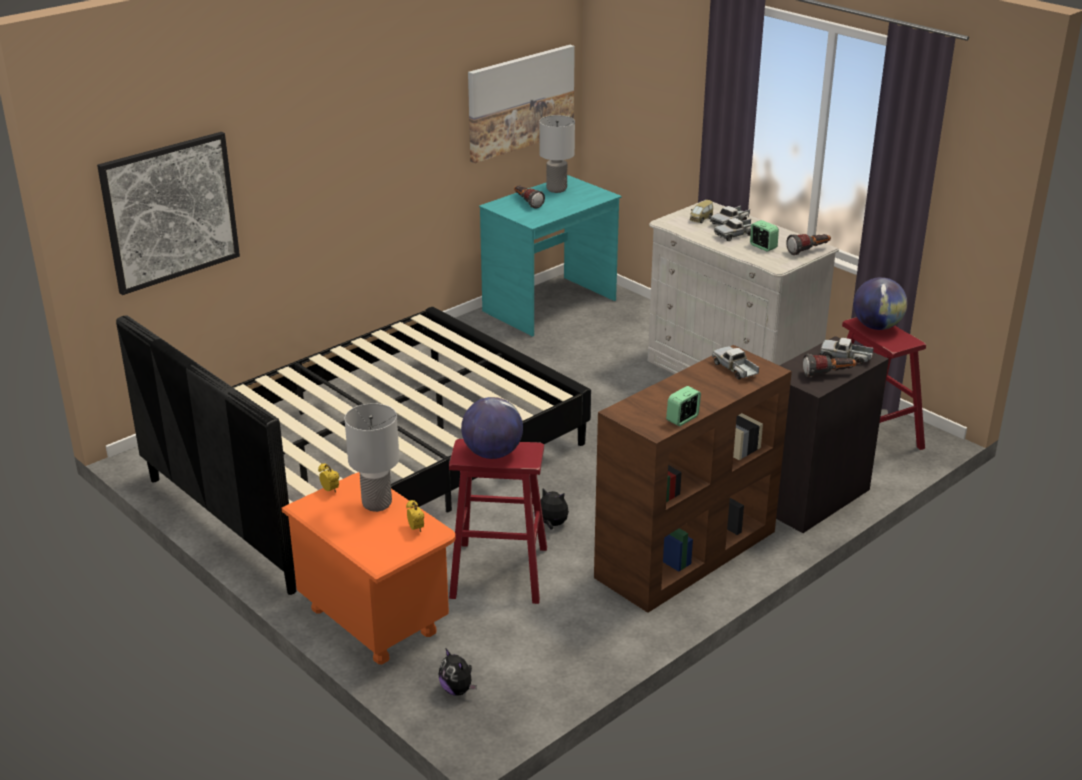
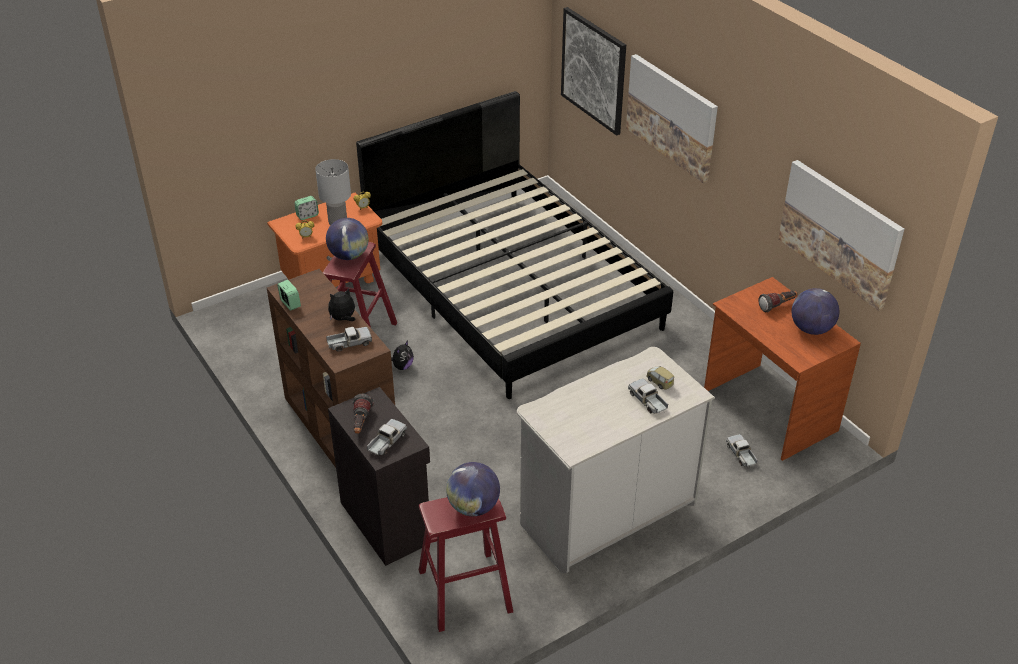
camera: 100 degrees right, 10 degrees up
plush toy [439,649,477,696] -> plush toy moved to [328,288,356,321]
turquoise desk [479,175,622,337] -> brown desk [704,277,861,461]
grey table lamp [539,115,575,193] -> globe [792,288,839,335]
toy truck [714,218,751,241] -> toy truck moved to [726,434,758,467]
alarm clock [750,220,779,251] -> alarm clock moved to [294,196,319,220]
flashlight [786,234,831,255] -> none
none -> picture [626,54,718,183]

